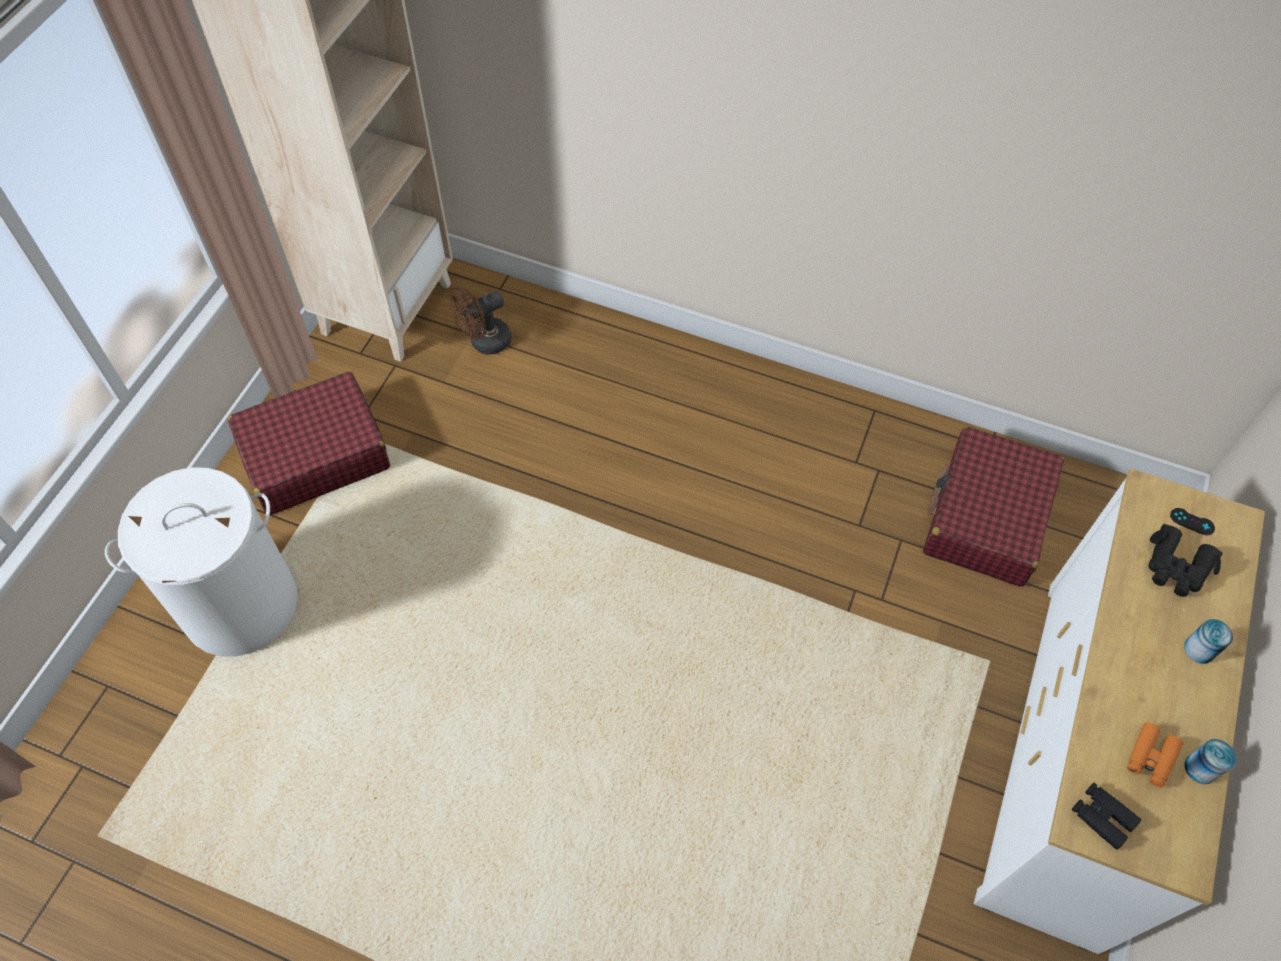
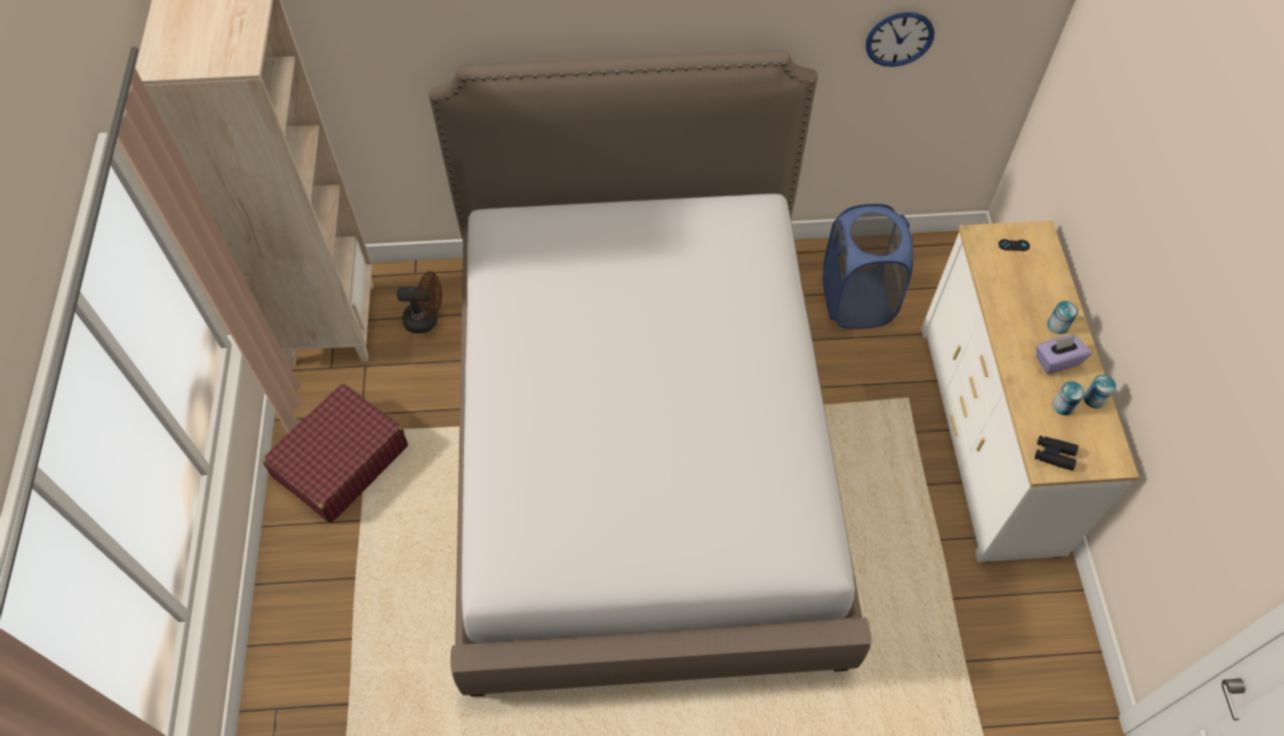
camera: 25 degrees left, 0 degrees up
white laundry basket [105,468,298,657] -> none
brown fan [450,287,512,354] -> brown fan turned 120 degrees counterclockwise [397,271,442,334]
red suitcase [923,427,1064,587] -> blue laundry basket [823,204,913,329]
orange binoculars [1127,723,1183,787] -> can [1052,381,1085,415]
black binoculars [1148,524,1223,597] -> none
none -> bed [429,49,871,697]
none -> wall clock [866,12,935,67]
none -> purple tissue box [1036,335,1091,374]

